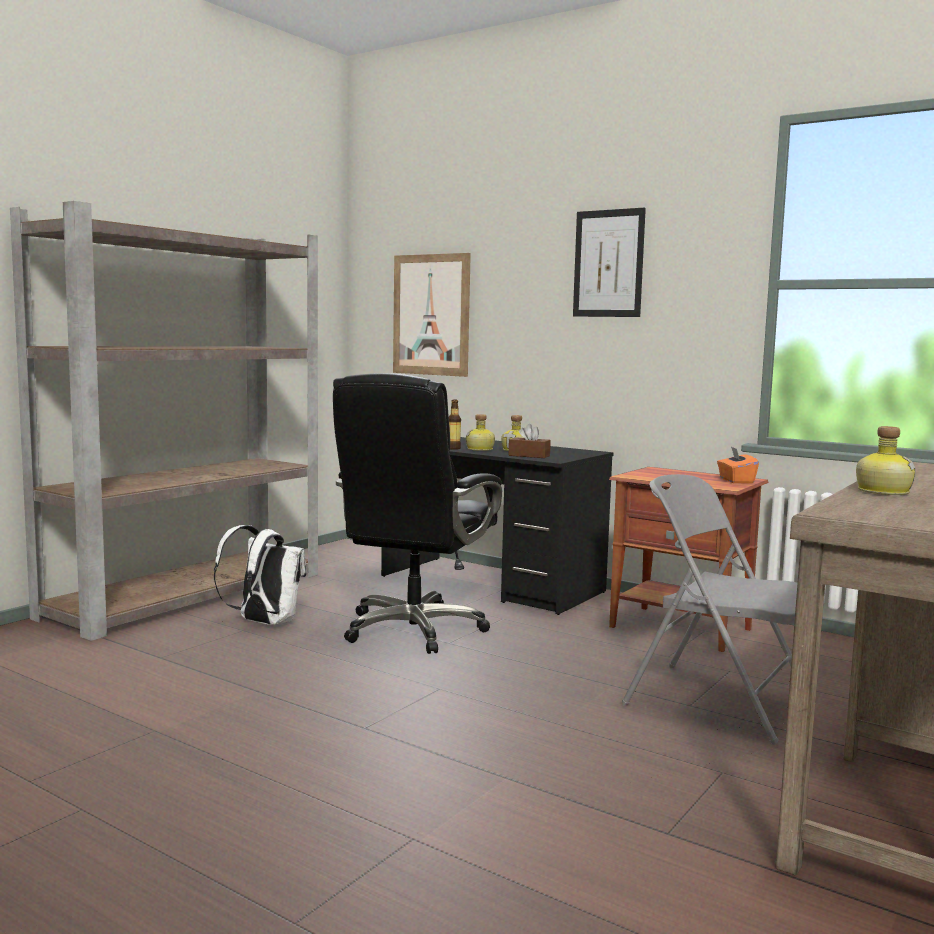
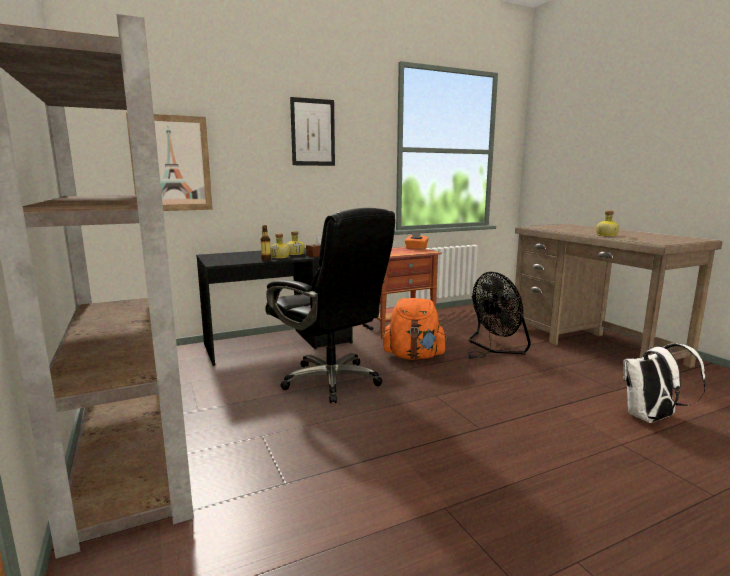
camera: 60 degrees left, 5 degrees up
white backpack [214,525,307,625] -> white backpack moved to [623,343,706,423]
grey chair [622,474,797,745] -> black fan [468,272,531,359]
none -> orange backpack [383,298,448,360]

